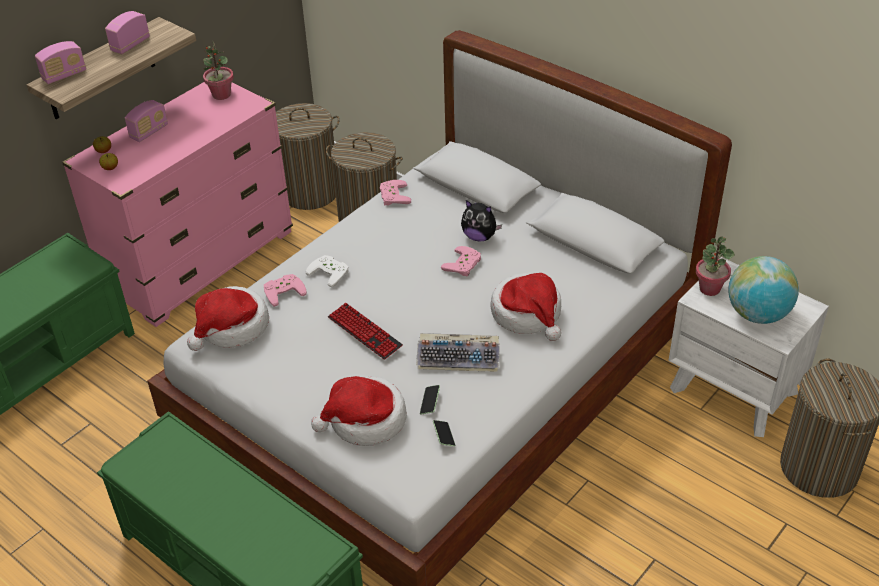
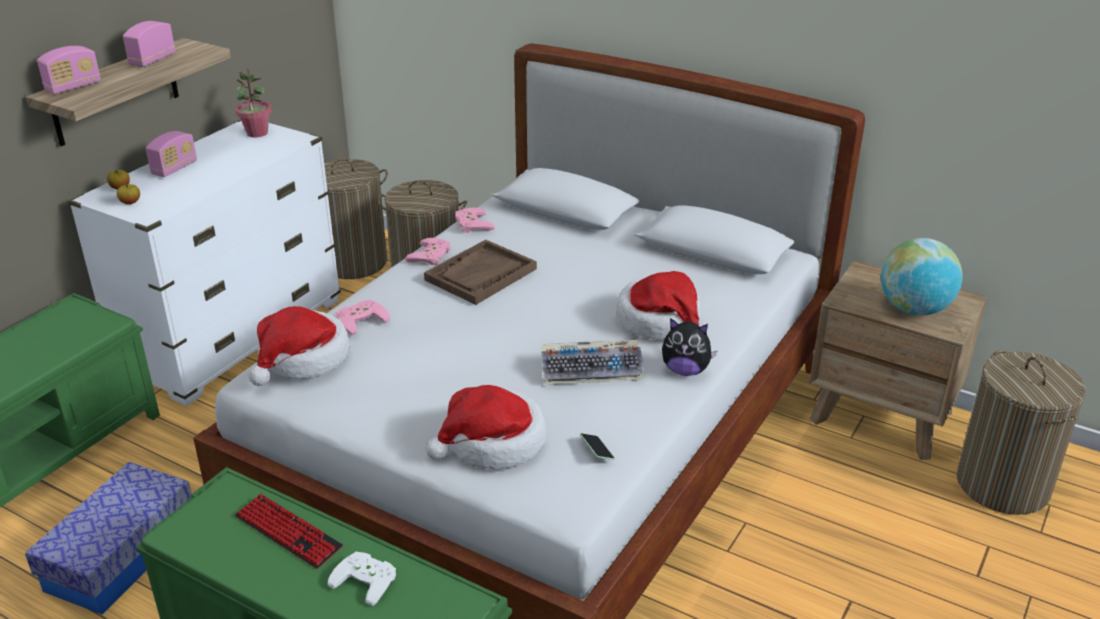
camera: 10 degrees left, 10 degrees down
pink dresser [62,82,293,327] -> white dresser [68,120,341,406]
white game controller [306,255,349,288] -> white game controller moved to [328,552,396,606]
keyboard [328,302,403,360] -> keyboard moved to [235,493,343,569]
phone [420,385,440,414] -> none
pink game controller [441,246,481,276] -> pink game controller moved to [405,238,450,266]
plush toy [461,200,502,241] -> plush toy moved to [662,318,718,376]
white nightstand [668,257,829,437] -> brown nightstand [809,261,987,460]
potted plant [696,236,735,296] -> none
none -> storage box [25,462,192,614]
none -> brown tray [424,240,537,305]

